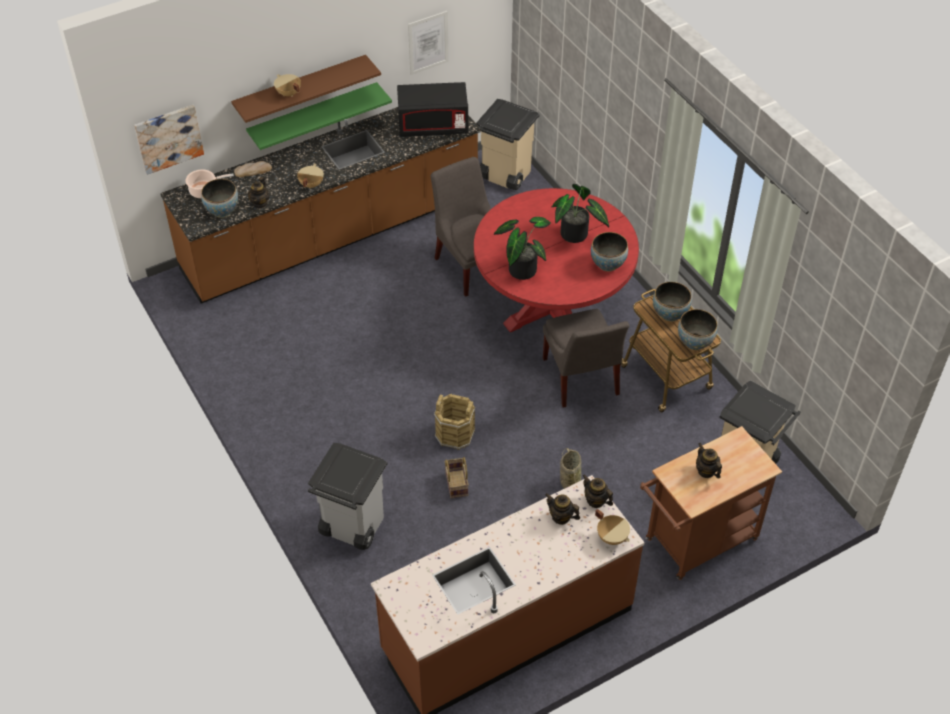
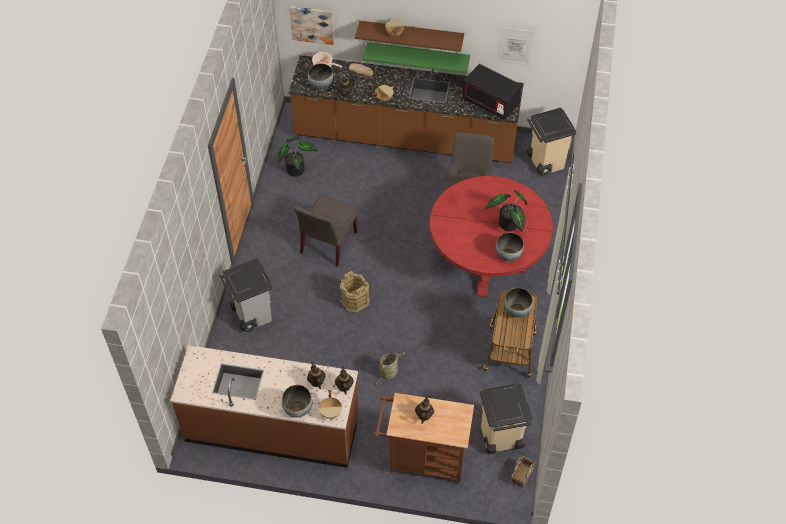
camera: 40 degrees right, 5 degrees up
basket [445,457,469,499] -> basket moved to [511,456,535,489]
potted plant [494,217,551,280] -> potted plant moved to [278,136,318,177]
grey chair [543,309,630,408] -> grey chair moved to [294,195,358,267]
bowl [678,309,717,350] -> bowl moved to [282,385,313,418]

